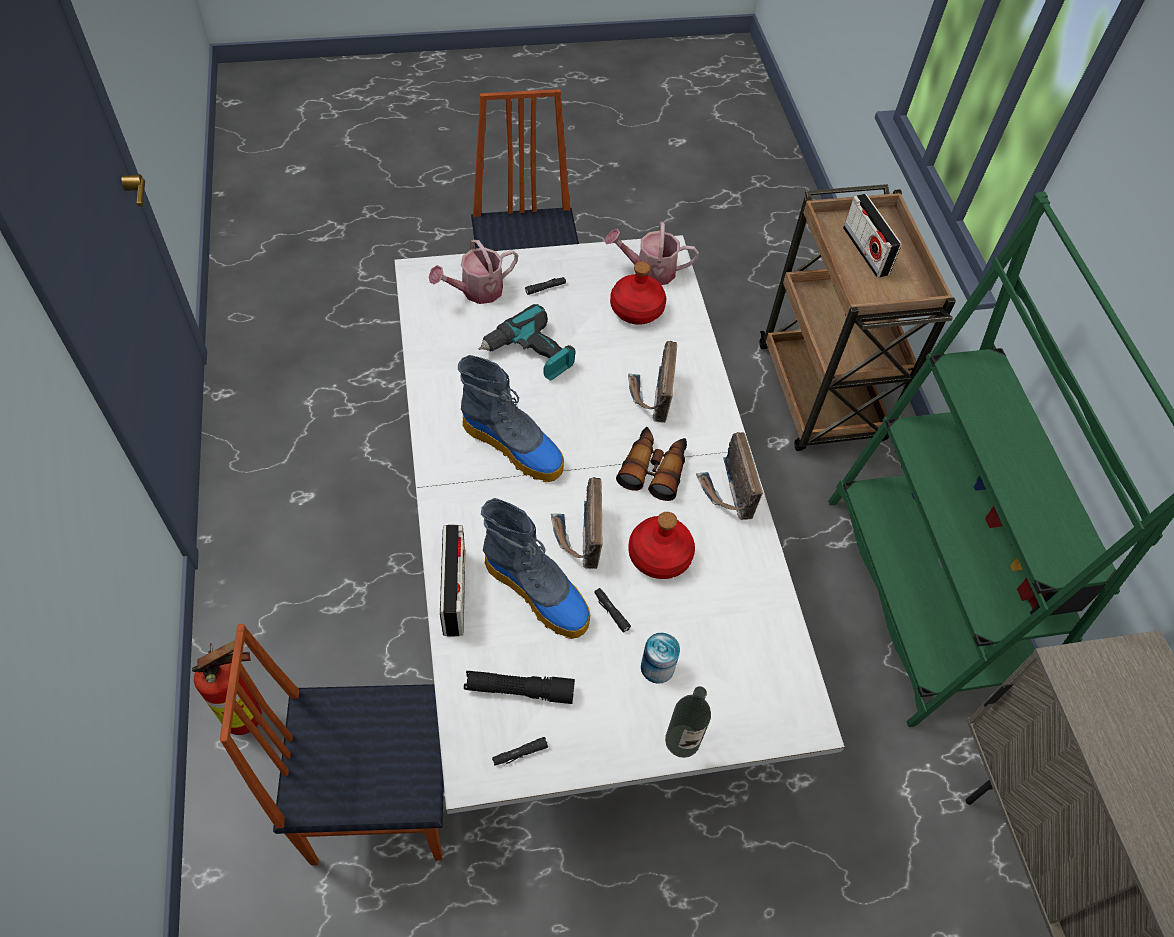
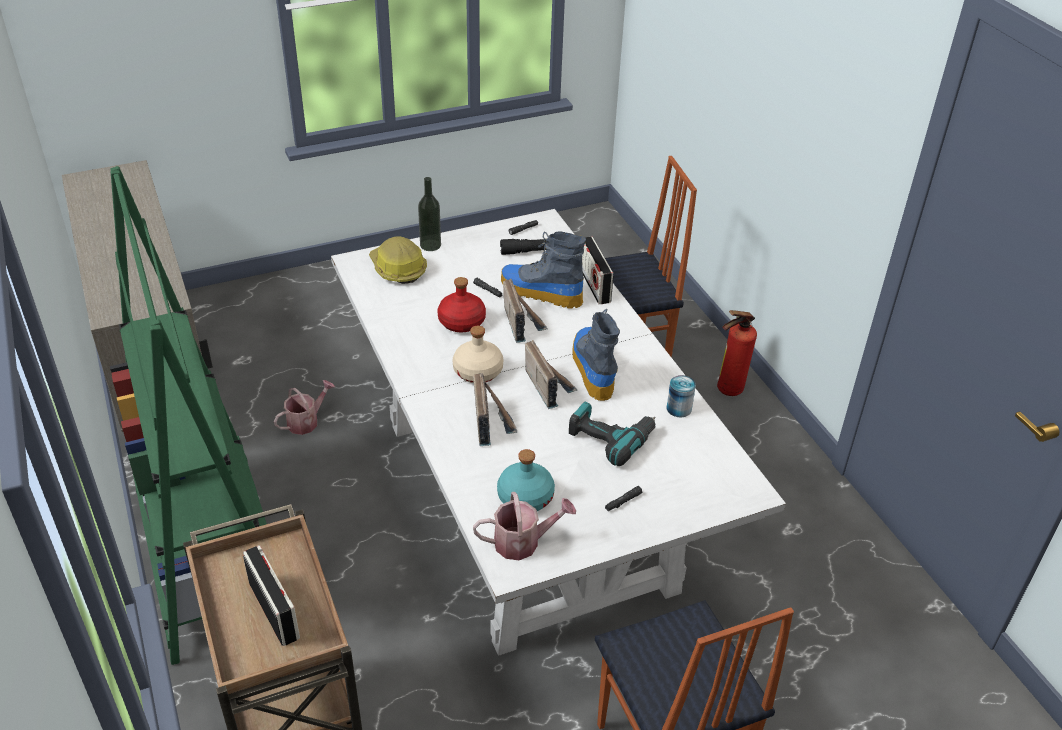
camera: 170 degrees right, 15 degrees down
watering can [429,240,518,304] -> watering can moved to [274,380,335,435]
boot [458,355,564,482] -> boot turned 60 degrees clockwise [573,309,620,401]
red bottle [610,261,666,325] -> turquoise bottle [497,449,555,511]
binoculars [616,427,687,501] -> beige bottle [452,326,503,383]
can [641,633,680,684] -> can moved to [667,375,696,417]
radio [696,432,763,520] -> radio moved to [525,340,577,409]
none -> hard hat [369,236,427,284]

